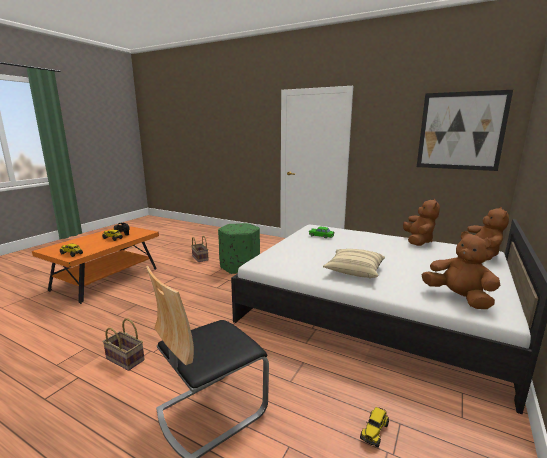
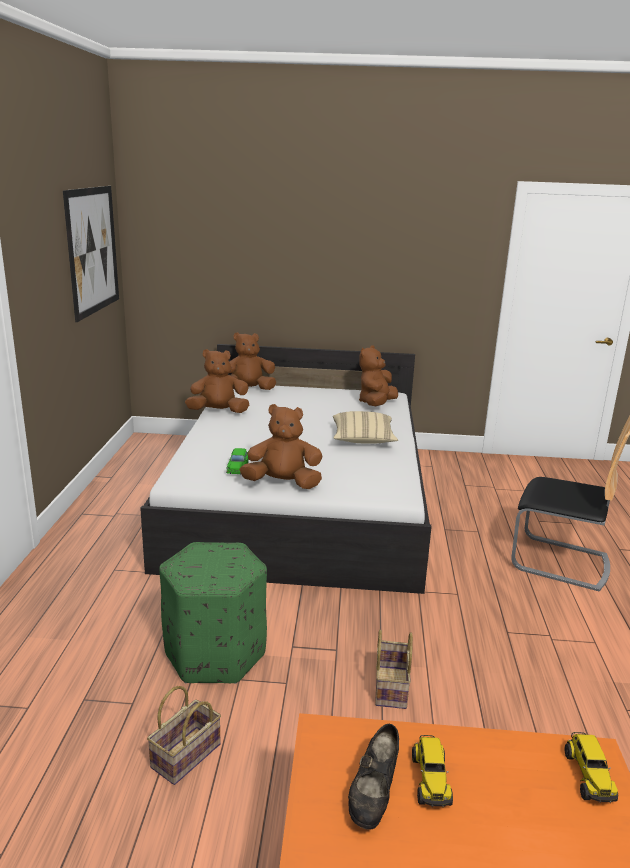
camera: 115 degrees left, 5 degrees up
basket [103,319,145,371] -> basket moved to [375,629,413,709]
toy truck [360,407,389,448] -> none
none -> brown plush toy [240,404,322,489]

